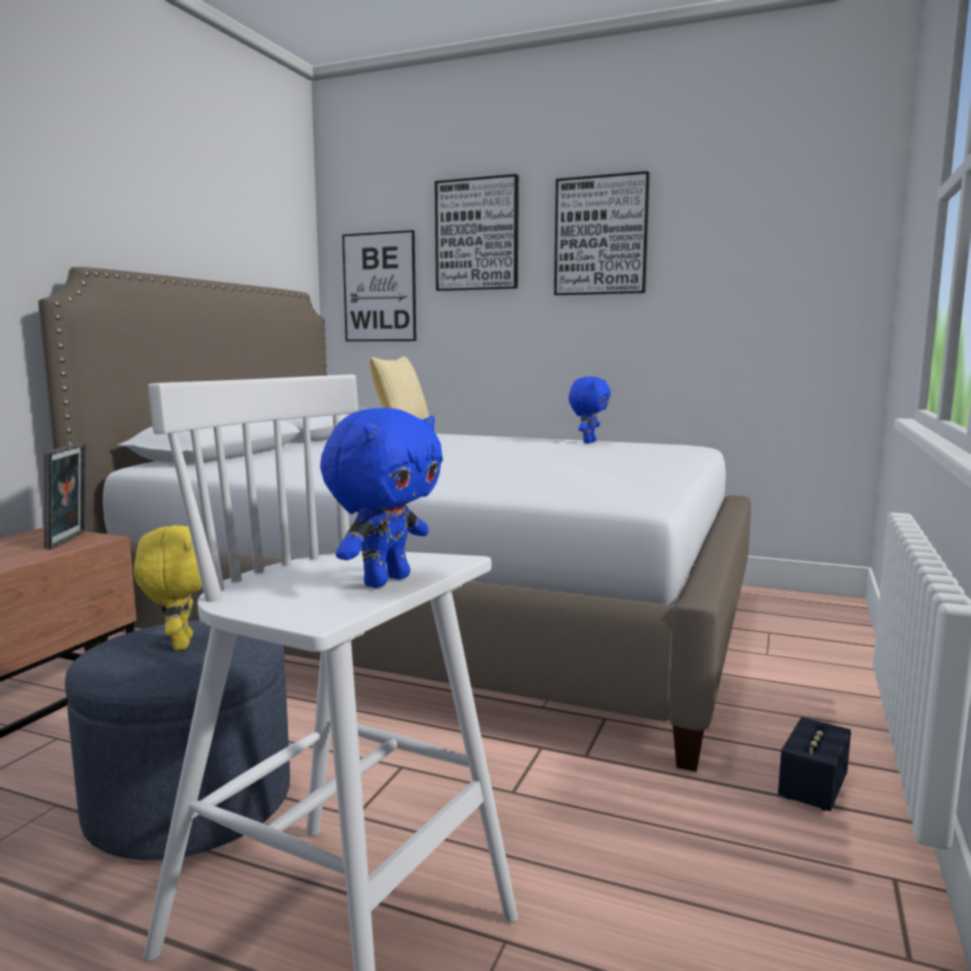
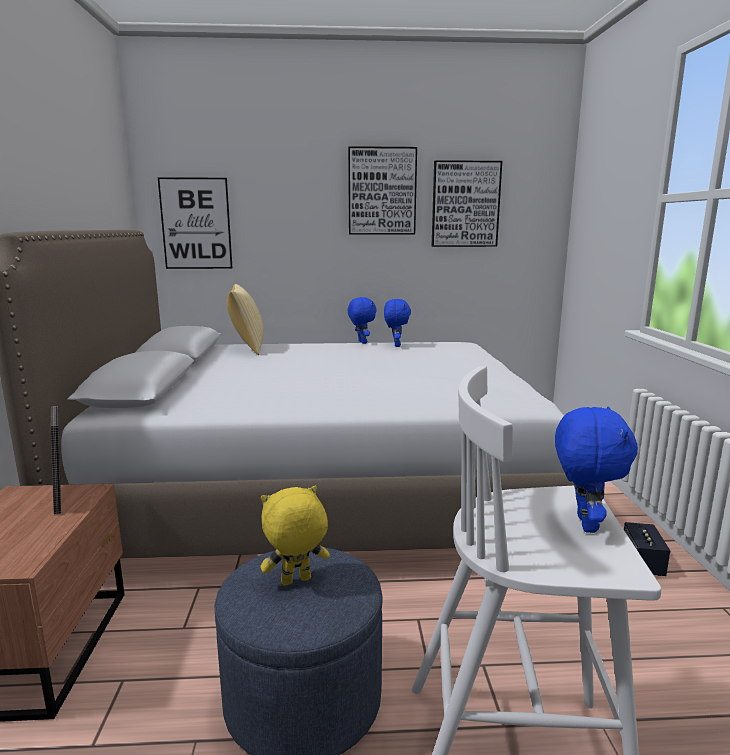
camera: 25 degrees left, 5 degrees up
yellow plush toy [134,525,202,650] -> yellow plush toy turned 75 degrees counterclockwise [261,486,330,586]
picture [435,174,519,291] -> picture moved to [432,160,502,247]
none -> blue plush toy [348,297,377,344]

